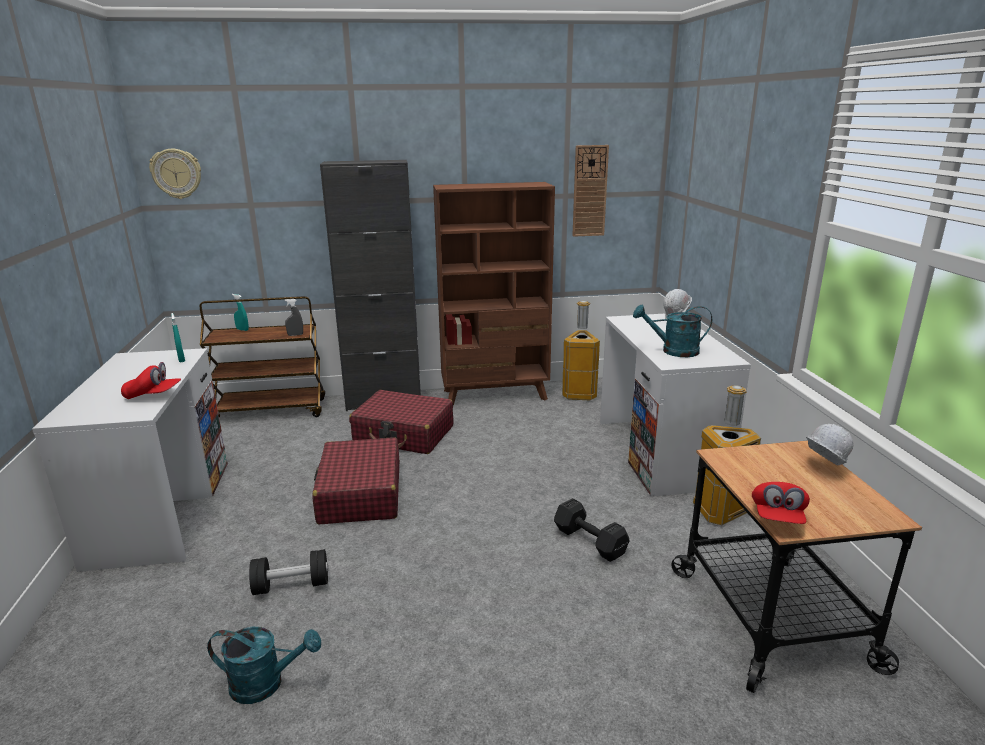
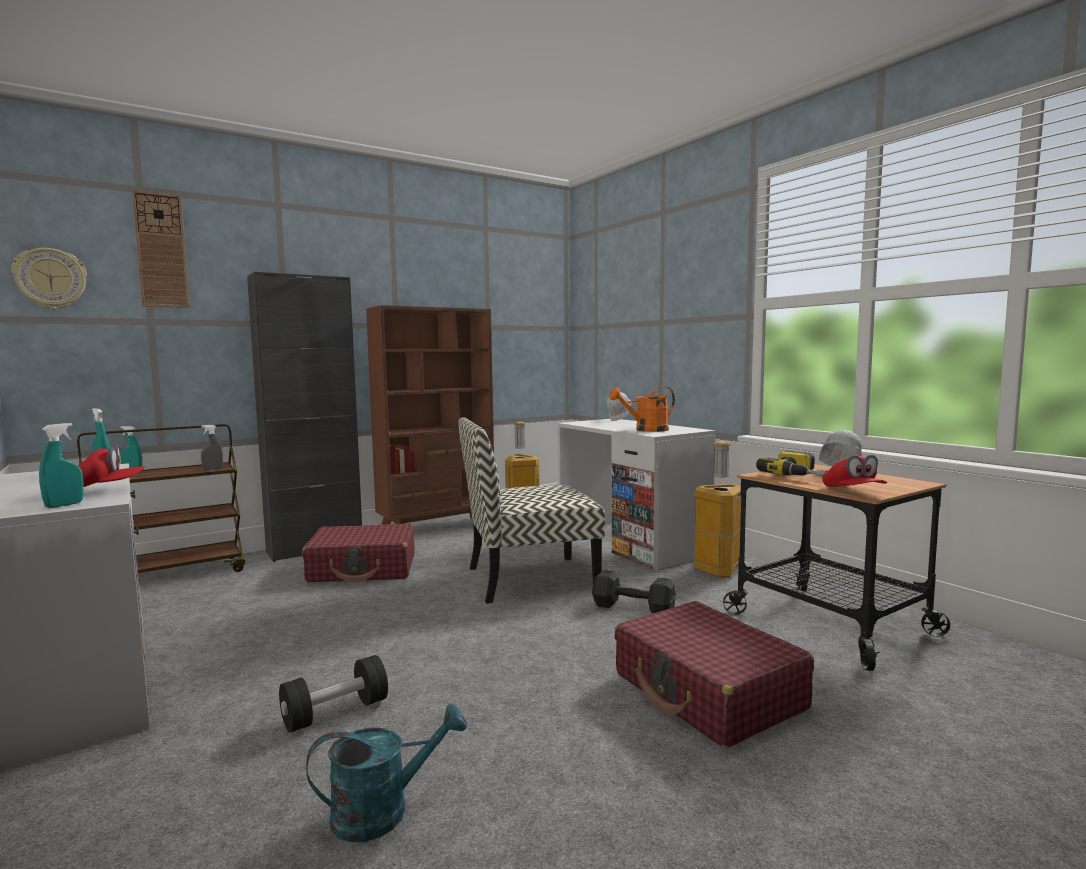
camera: 25 degrees left, 15 degrees down
red suitcase [313,437,399,524] -> red suitcase moved to [615,601,814,748]
wall clock [572,145,609,237] -> wall clock moved to [132,190,190,308]
turquoise watering can [633,305,712,357] -> orange watering can [609,387,675,432]
none -> turquoise spray bottle [39,423,84,508]
none -> chair [458,417,605,604]
none -> power drill [756,450,827,477]

